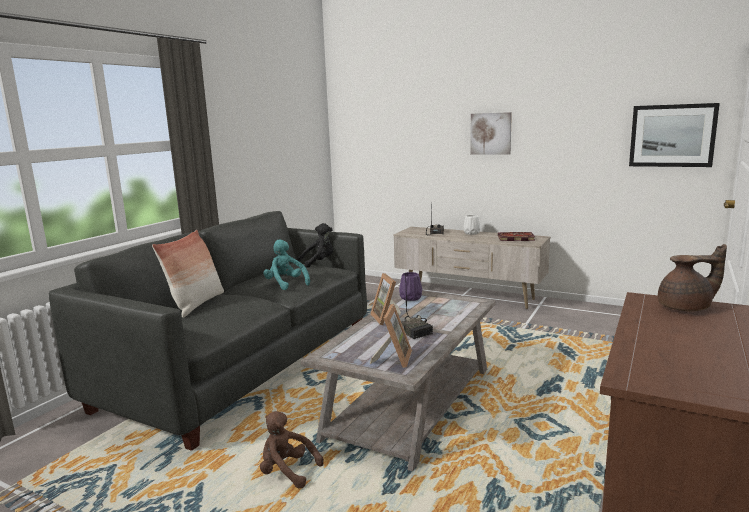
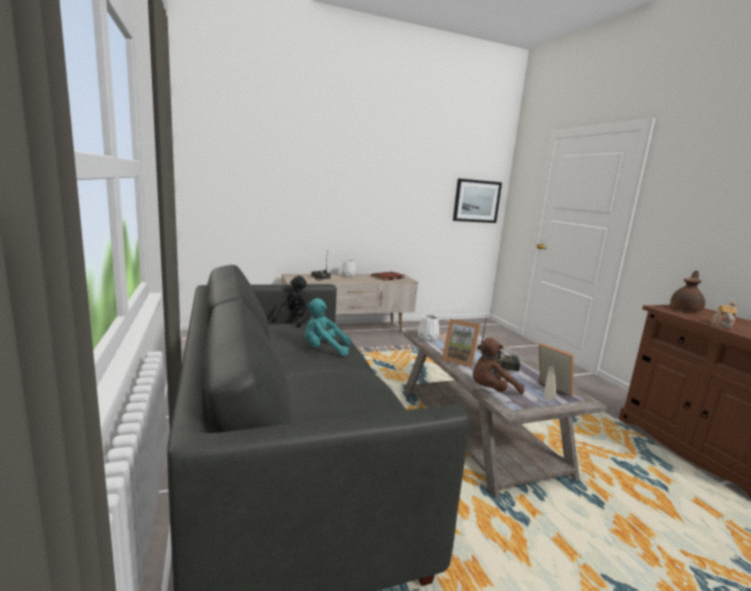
camera: 50 degrees left, 0 degrees up
pillow [152,230,224,318] -> none
brown plush toy [260,411,324,489] -> brown plush toy moved to [473,338,524,394]
purple vase [399,272,422,301] -> white vase [418,315,439,342]
picture [470,112,512,155] -> none
none -> teapot [711,302,737,329]

